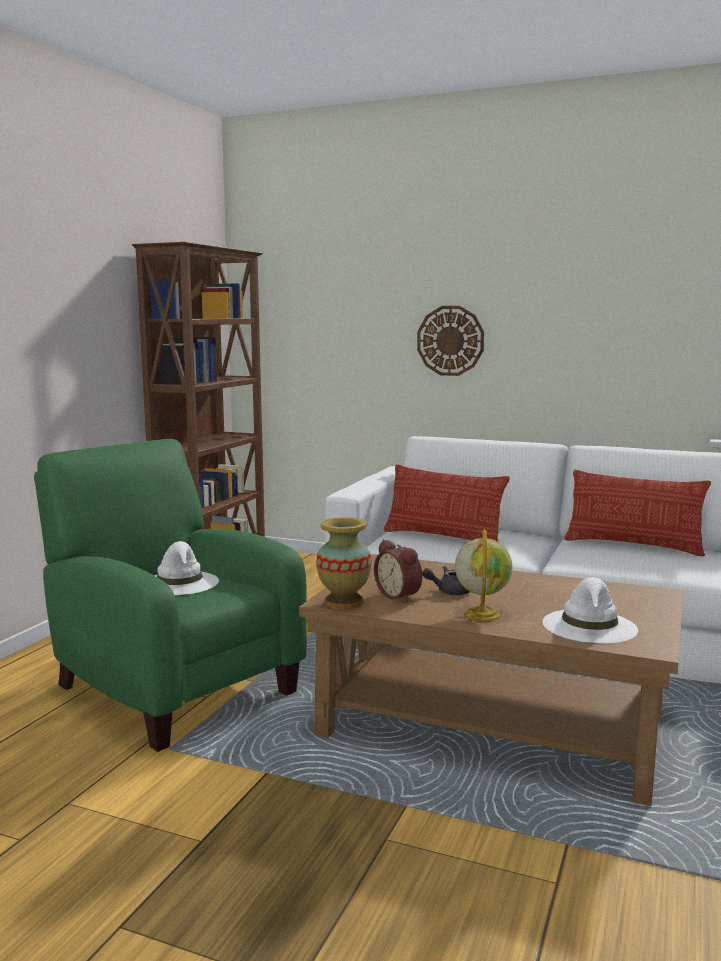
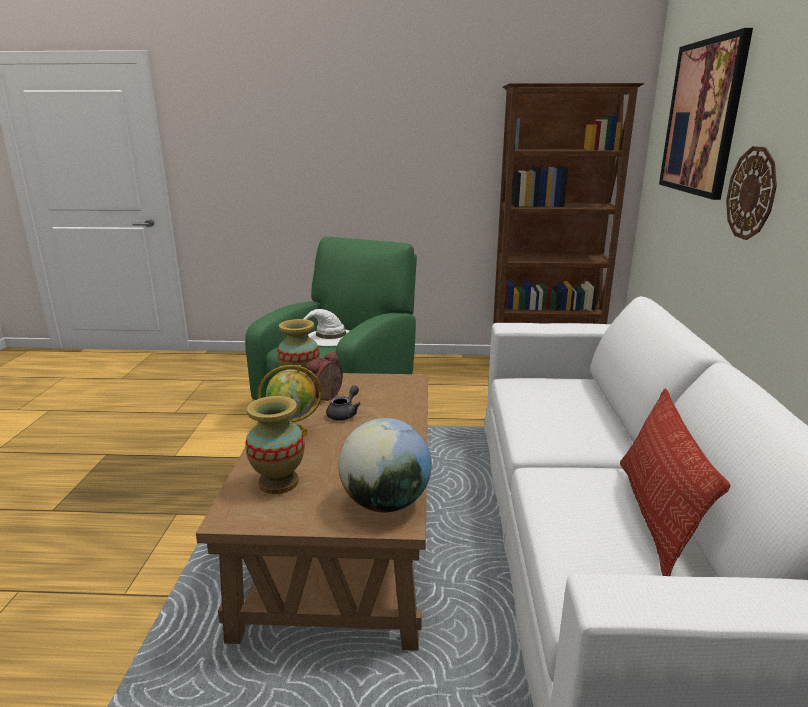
camera: 70 degrees right, 10 degrees up
pillow [384,464,510,542] -> none
grey teapot [422,566,470,595] -> grey teapot turned 60 degrees clockwise [326,385,361,420]
white hat [543,577,638,644] -> vase [246,396,305,494]
none -> globe [338,418,431,512]
none -> picture [659,28,753,200]

